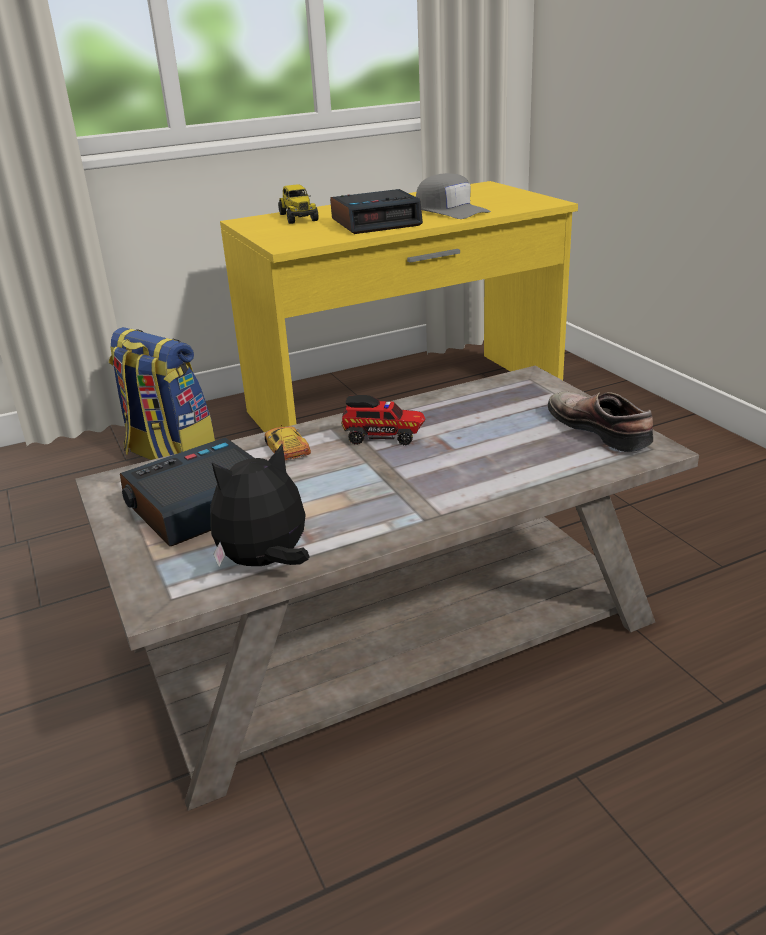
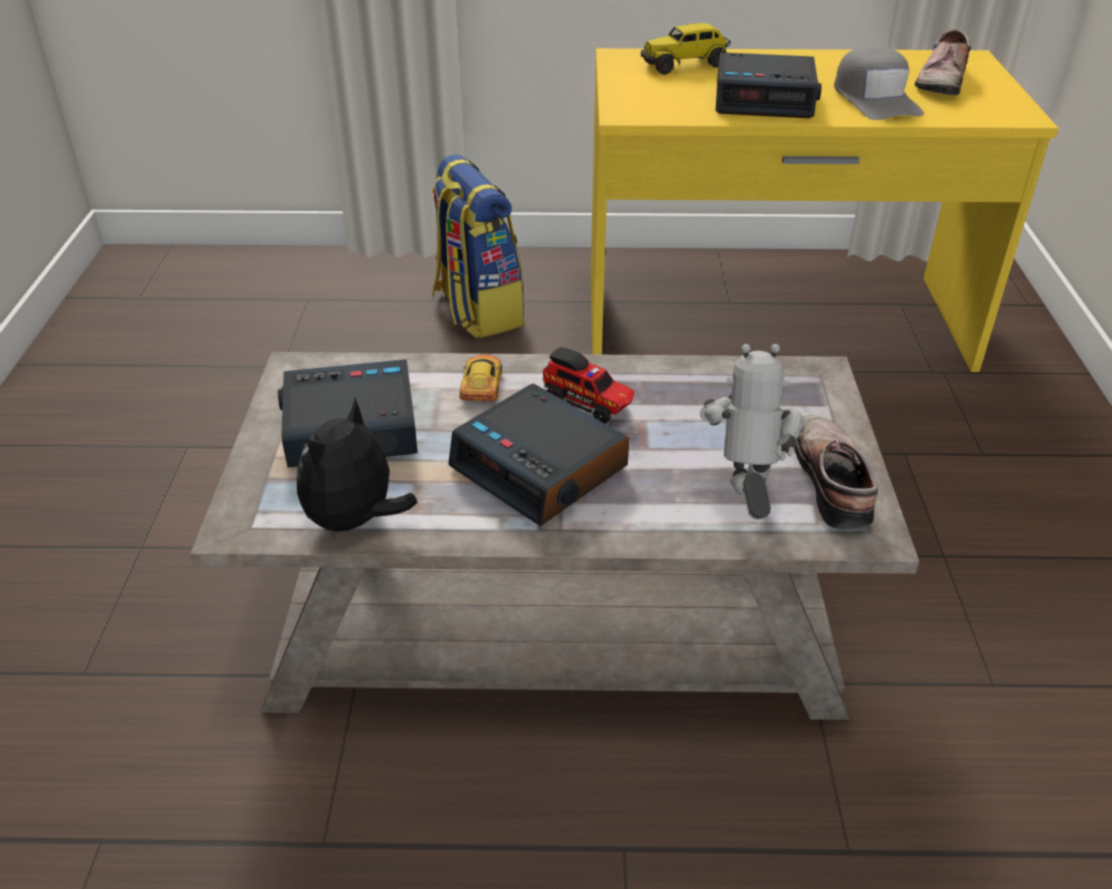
camera: 25 degrees right, 10 degrees up
plush toy [210,444,310,566] -> plush toy turned 60 degrees counterclockwise [297,398,418,537]
toy truck [278,184,318,224] -> toy truck turned 60 degrees clockwise [641,23,731,75]
none -> alarm clock [448,384,629,526]
none -> toy robot [700,344,804,520]
none -> shoe [915,29,971,95]

